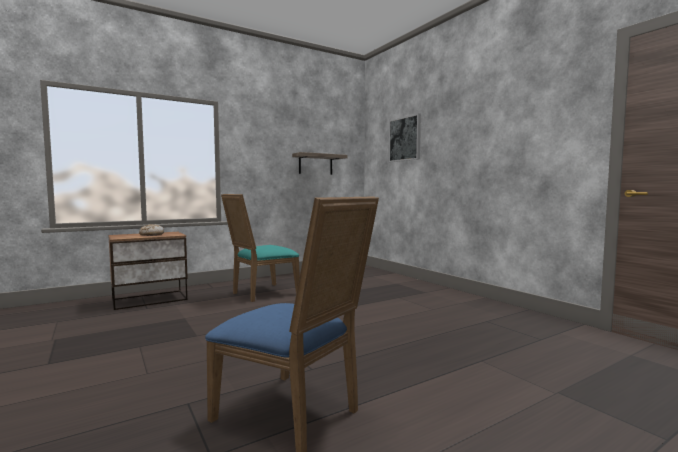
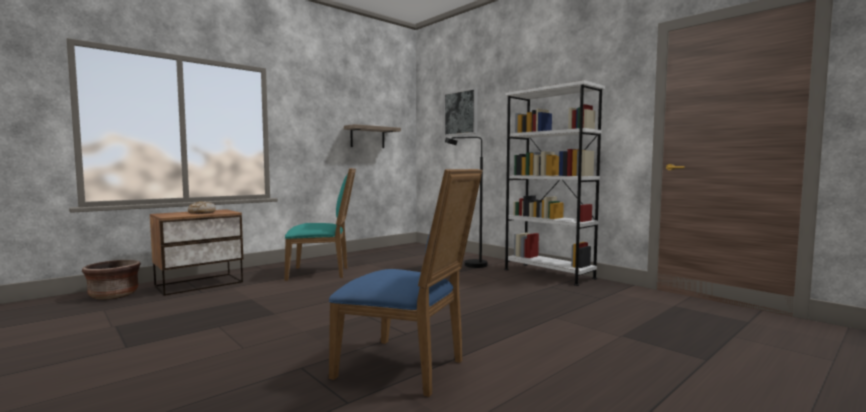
camera: 10 degrees left, 0 degrees up
turquoise chair [221,194,300,302] -> turquoise chair turned 135 degrees counterclockwise [284,168,356,281]
none -> brown planter [82,260,141,300]
none -> black floor lamp [445,137,488,268]
none -> white bookcase [504,80,605,286]

